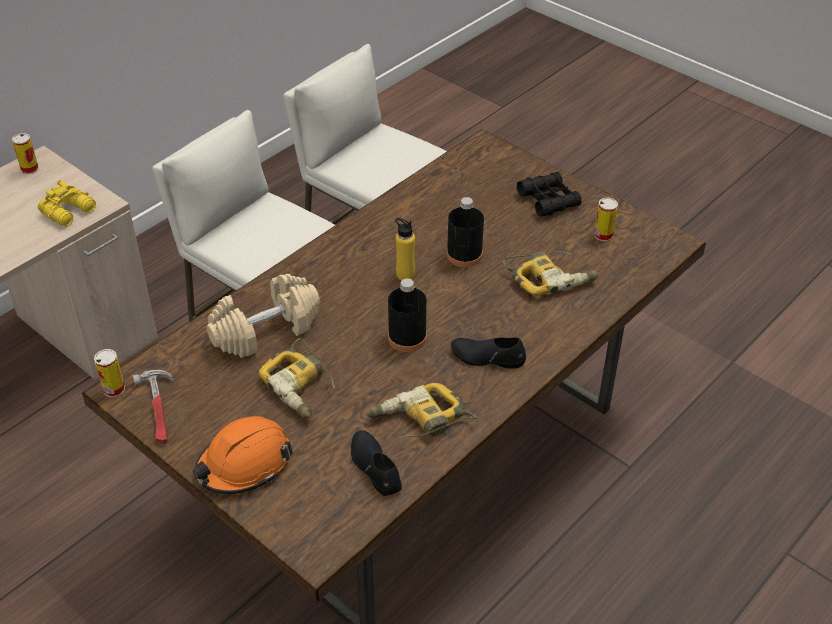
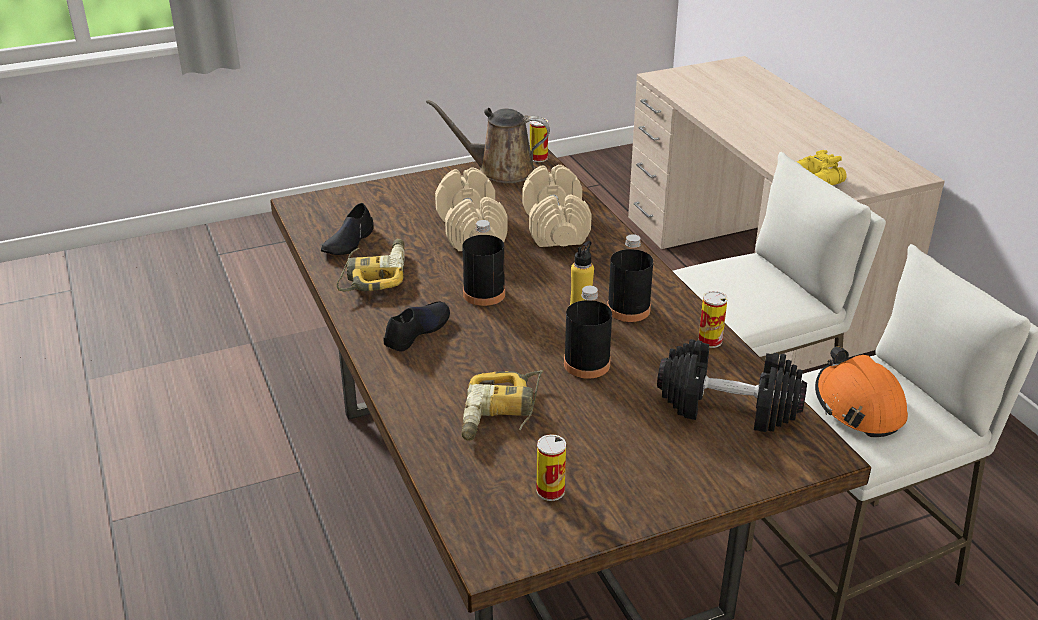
camera: 115 degrees right, 10 degrees down
can [12,133,39,174] -> can moved to [698,291,728,348]
hammer [133,370,173,444] -> brown watering can [426,99,550,183]
orange hard hat [193,416,293,494] -> orange hard hat moved to [815,346,908,437]
power drill [259,338,335,419] -> beige dumbbell [435,167,508,251]
black shoe [351,430,402,496] -> black shoe turned 120 degrees clockwise [321,203,374,255]
black binoculars [517,172,582,217] -> none
none -> black bottle [607,234,653,322]
none -> black dumbbell [657,339,807,432]

